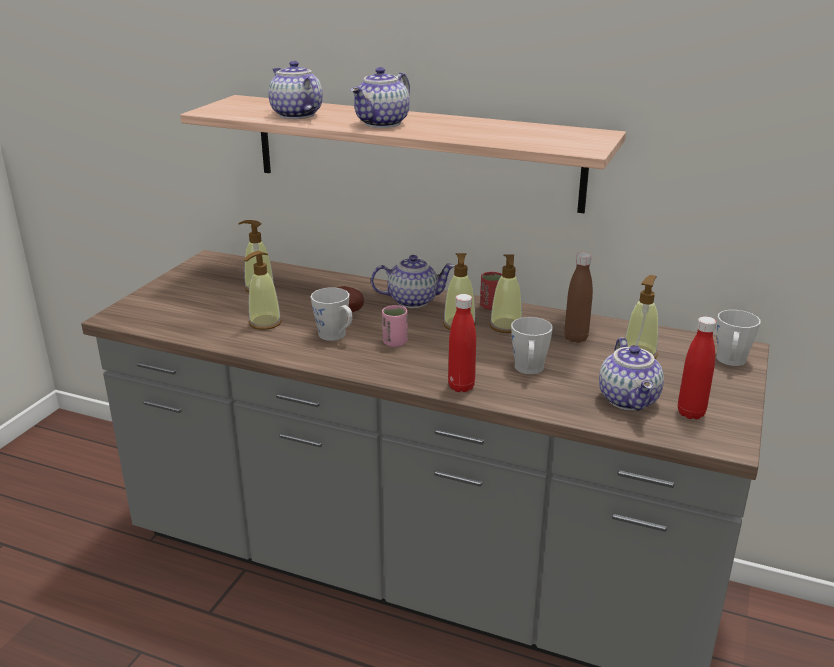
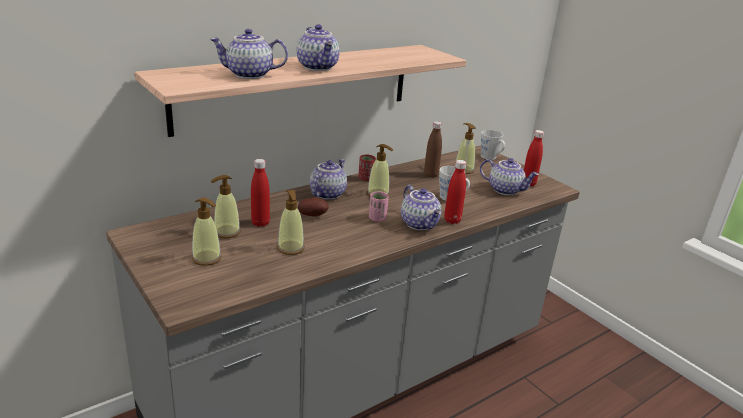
camera: 60 degrees left, 0 degrees up
grey mug [311,288,353,341] -> none
soap dispenser [490,254,522,333] -> soap dispenser moved to [192,197,221,266]
none -> red bottle [251,159,270,227]
none -> teapot [401,185,442,230]

